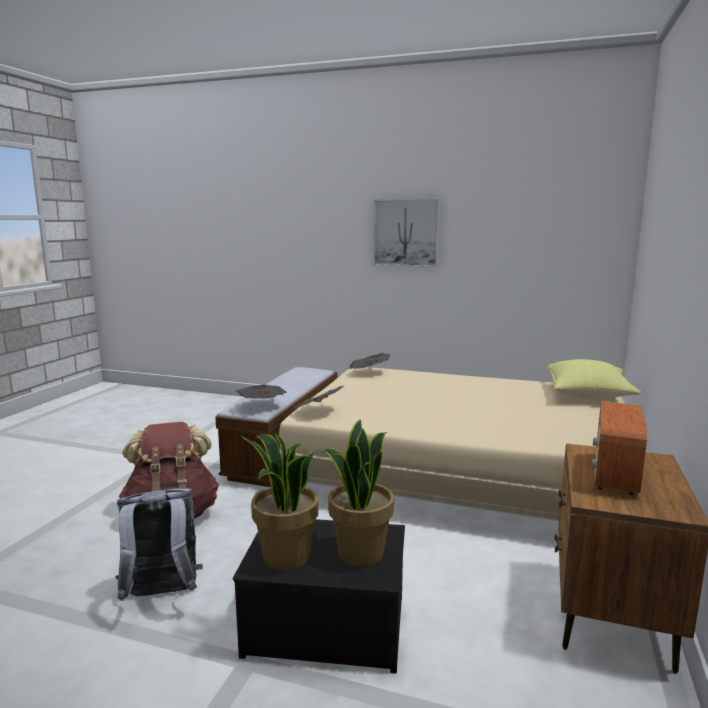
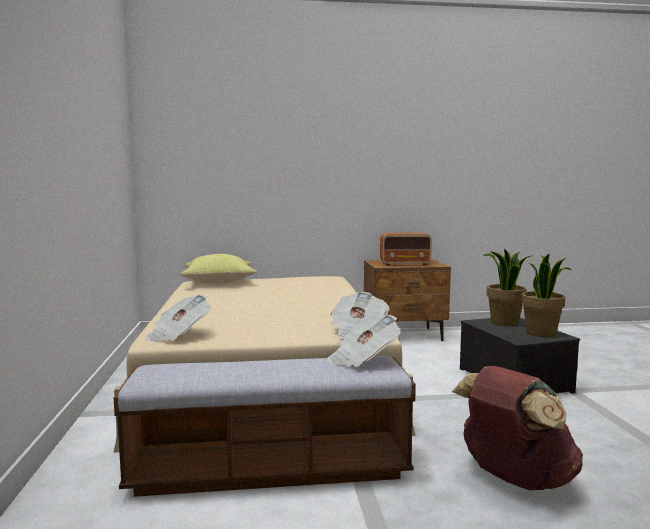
camera: 115 degrees left, 5 degrees down
grey backpack [115,488,203,601] -> none
picture [373,199,440,267] -> none

